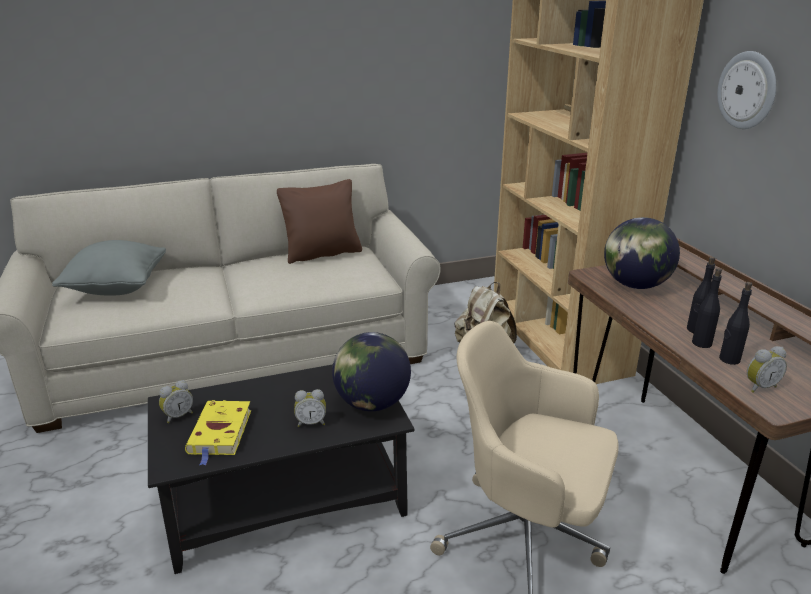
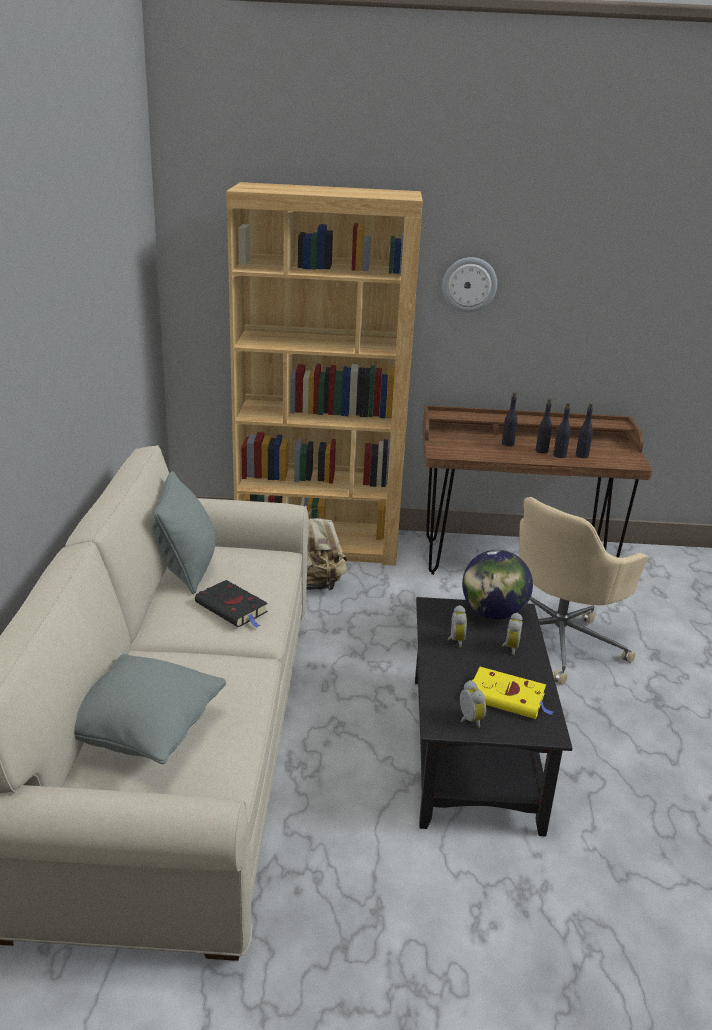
camera: 70 degrees left, 0 degrees up
brown pillow [277,179,362,264] -> grey pillow [151,471,215,594]
globe [604,217,680,289] -> none
alarm clock [747,346,787,392] -> alarm clock moved to [447,605,467,647]
none -> black book [195,580,268,628]
none -> black bottle [502,392,517,446]

